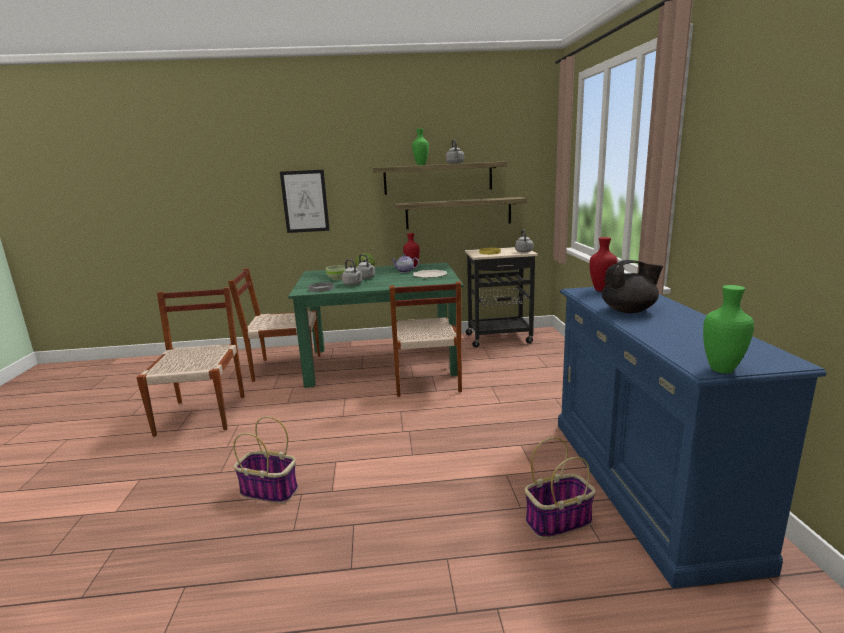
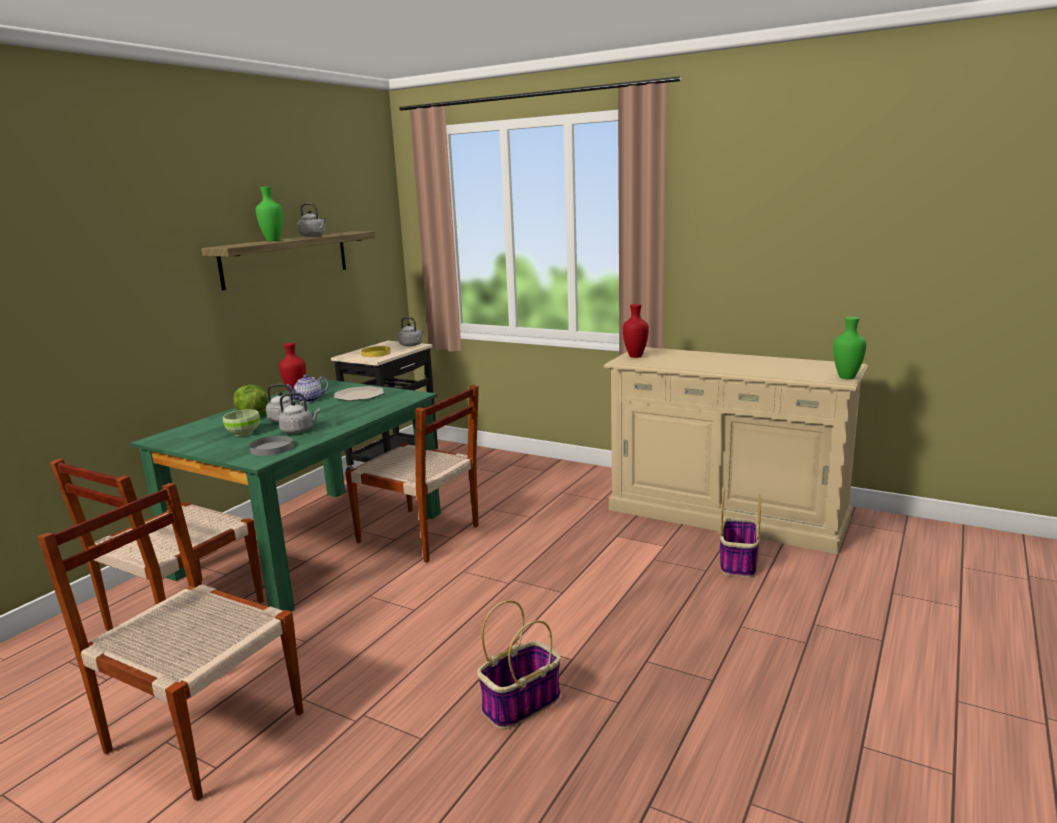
camera: 55 degrees left, 0 degrees up
picture [280,170,330,233] -> none
shelf [395,197,527,229] -> none
blue cabinet [558,287,826,588] -> beige cabinet [604,347,868,554]
black teapot [602,260,663,313] -> none

